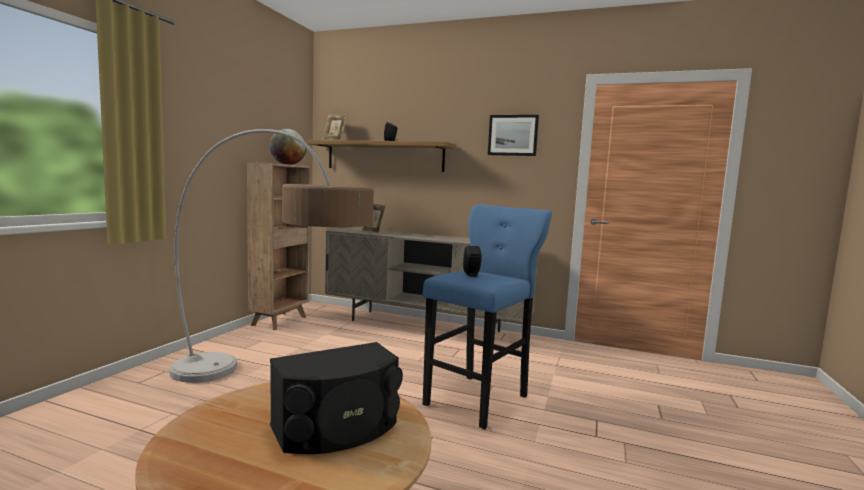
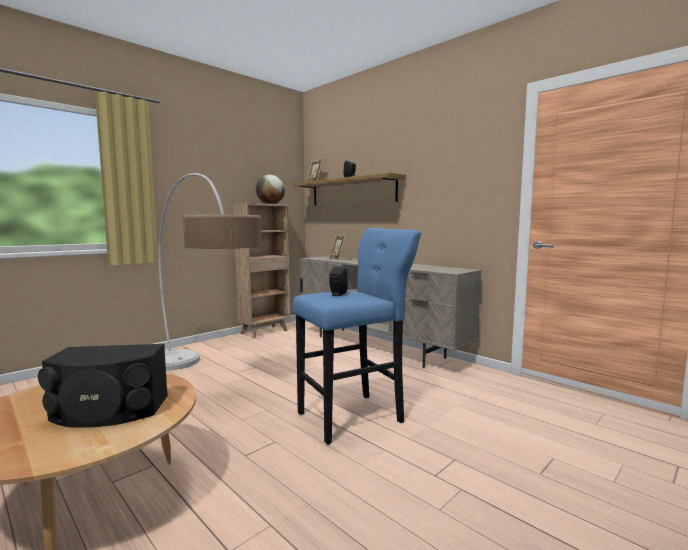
camera: 25 degrees right, 0 degrees up
picture [488,115,539,156] -> none

